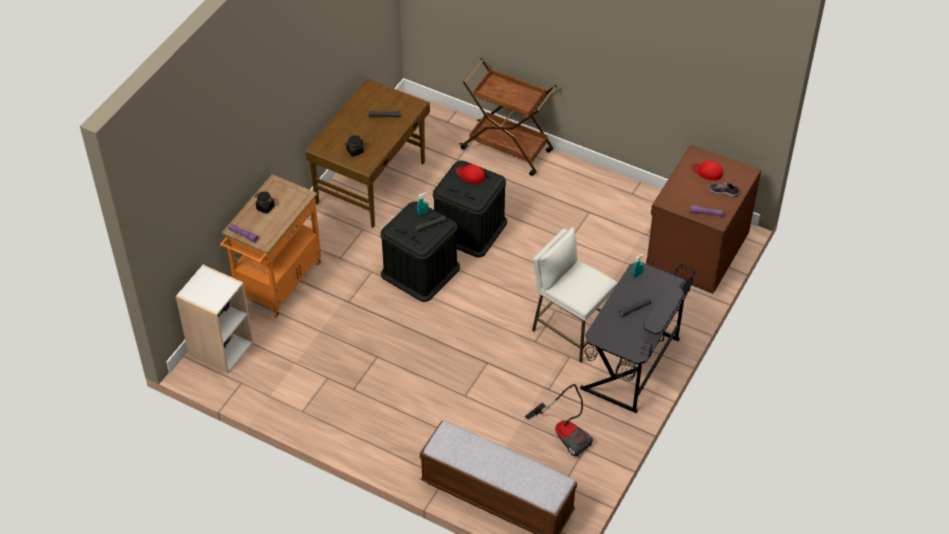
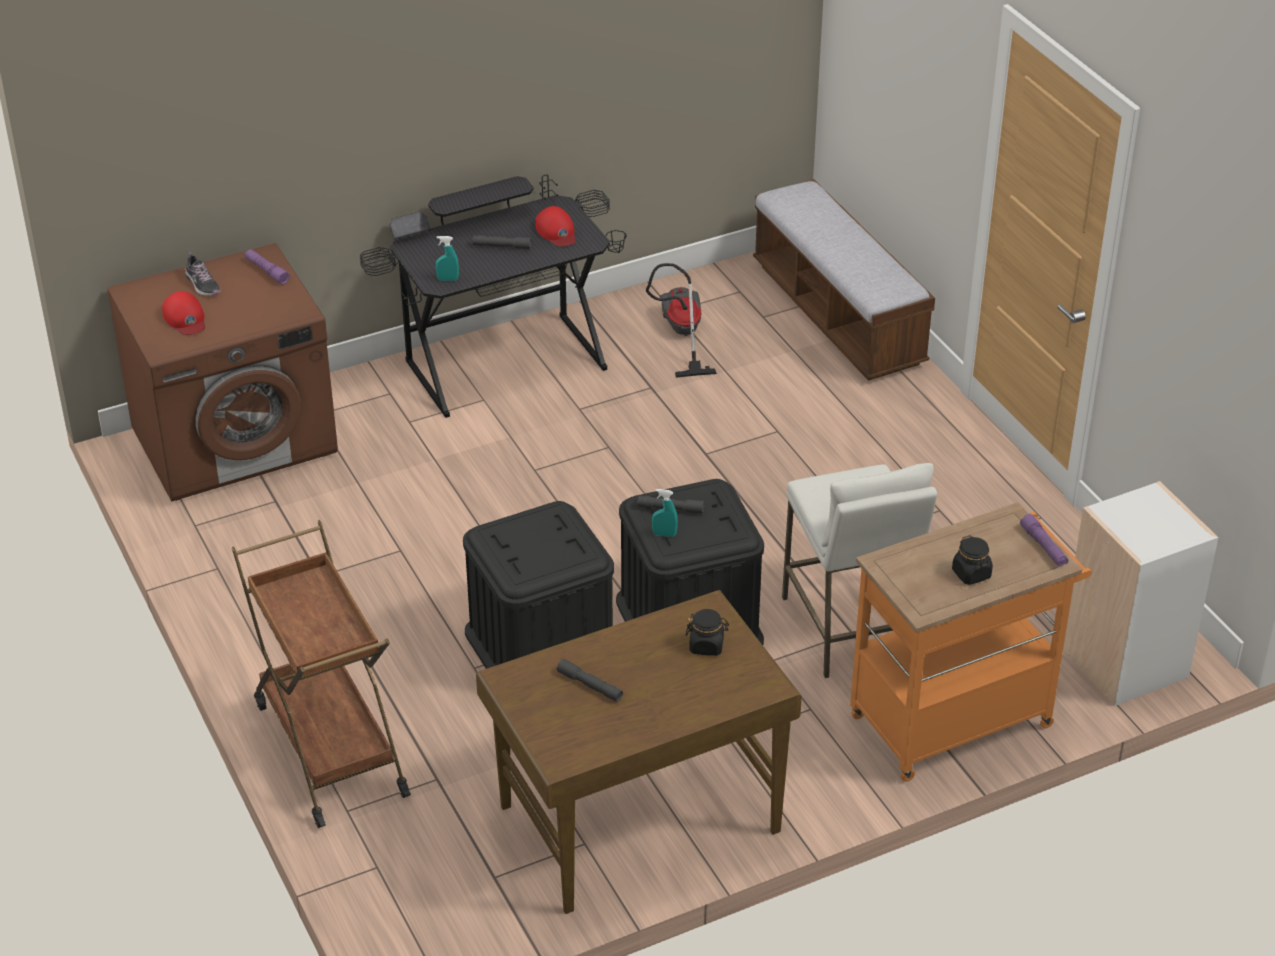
camera: 145 degrees left, 10 degrees down
red cap [455,164,485,184] -> red cap moved to [535,206,576,247]
white stool [532,227,618,362] -> white stool moved to [782,463,937,678]

